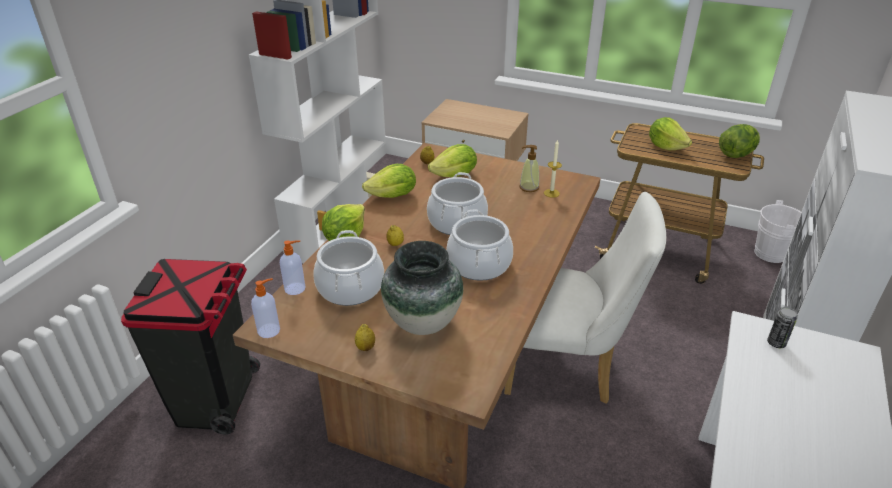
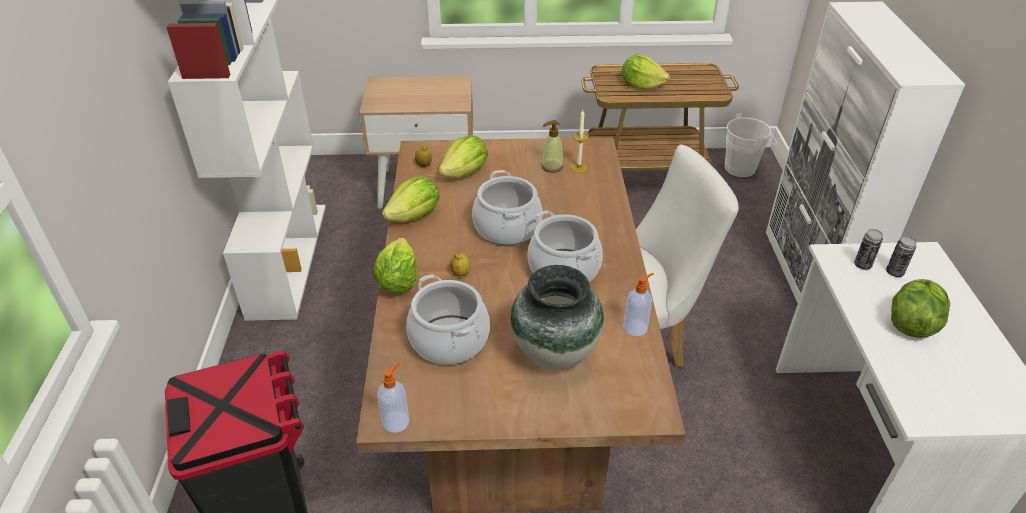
camera: 25 degrees left, 5 degrees up
soap dispenser [280,240,305,295] -> soap dispenser moved to [623,273,654,336]
lemon [355,324,375,351] -> none
lettuce [719,124,760,158] -> lettuce moved to [891,279,950,338]
none -> can [886,236,917,277]

